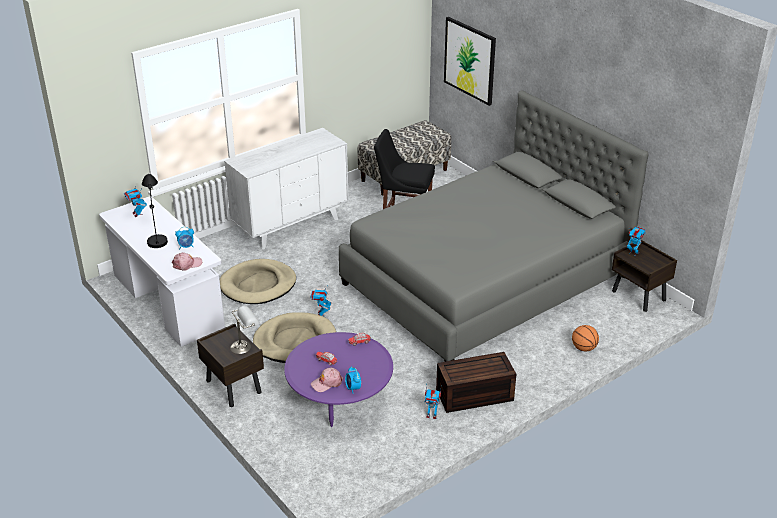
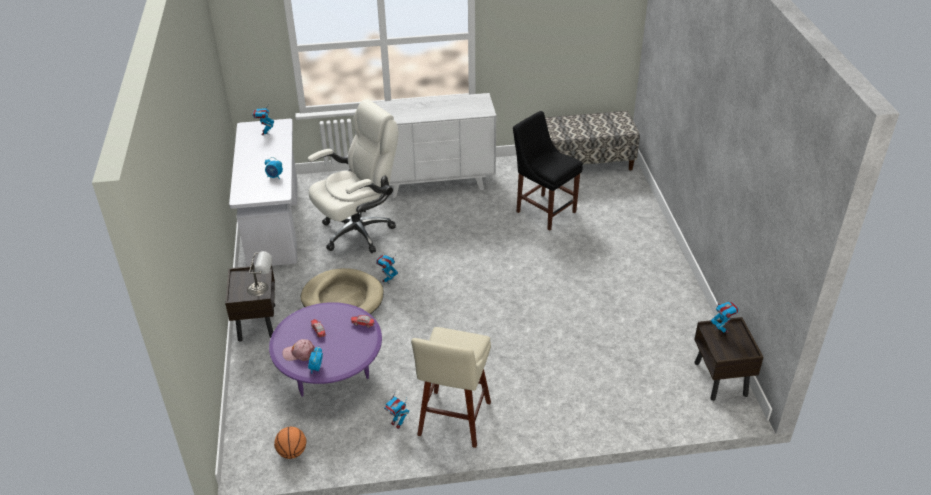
camera: 30 degrees right, 5 degrees up
black table lamp [142,174,168,248] -> none
pink cap [172,252,202,271] -> none
beige dog bed [219,259,296,304] -> white office chair [308,99,398,253]
grey bed [339,91,649,362] -> none
brown storage box [436,352,516,413] -> beige stool [411,327,491,448]
picture [444,17,496,106] -> none
basketball [572,325,599,351] -> basketball moved to [274,427,306,459]

